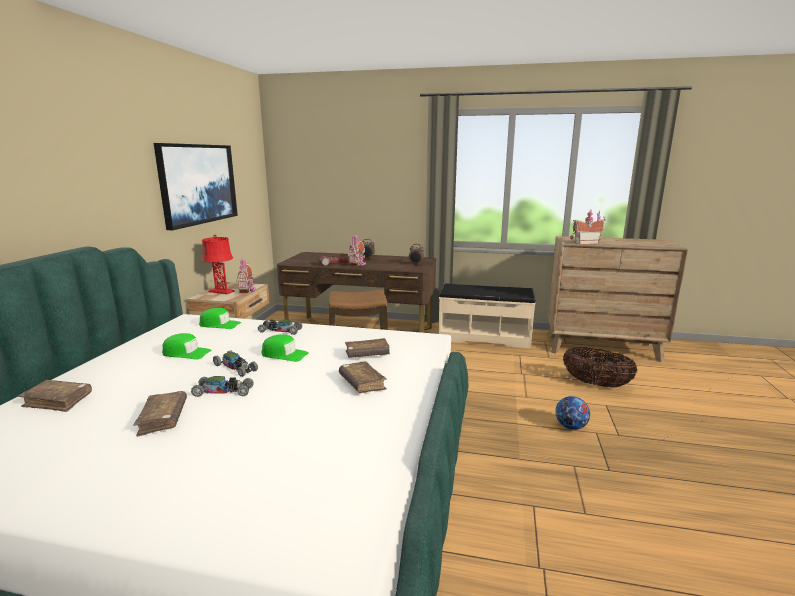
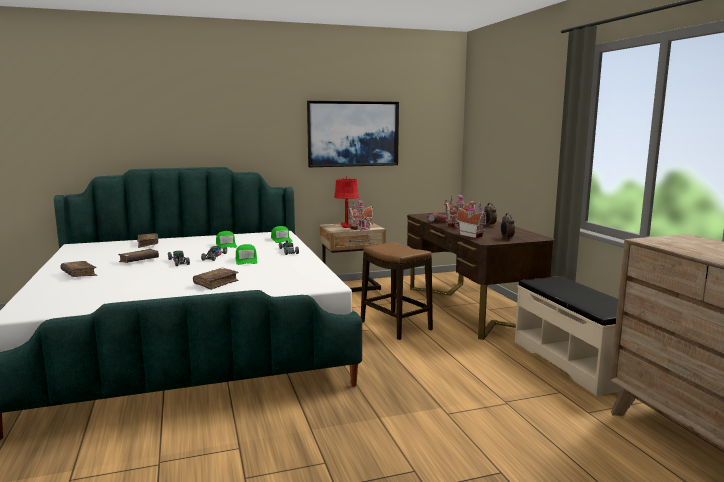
camera: 60 degrees right, 5 degrees down
brown book [345,338,390,358] -> brown book moved to [61,261,97,277]
football [555,396,590,430] -> none
basket [563,347,637,387] -> none
toy house [570,209,606,244] -> toy house moved to [457,201,486,238]

